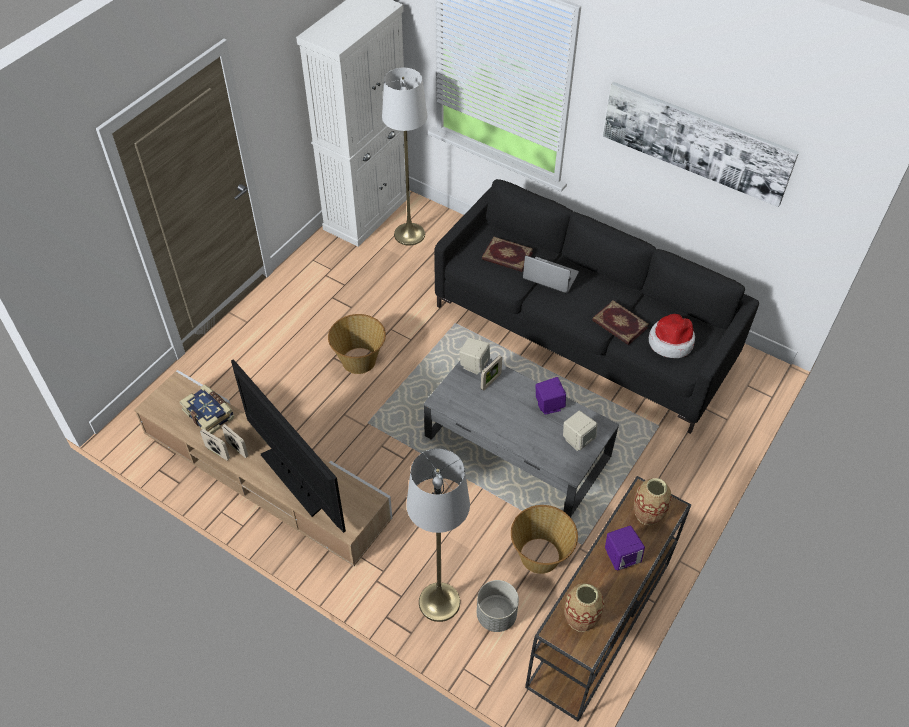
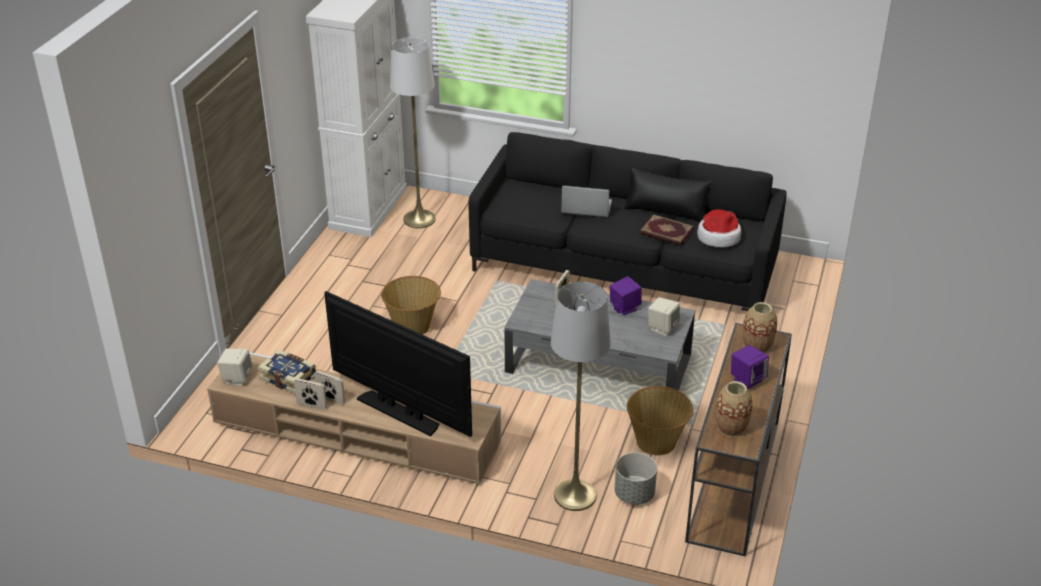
camera: 15 degrees left, 15 degrees down
beige speaker [459,337,490,375] -> beige speaker moved to [217,349,253,386]
book [482,237,533,272] -> none
picture [603,82,799,207] -> none
none -> black pillow [624,168,711,222]

